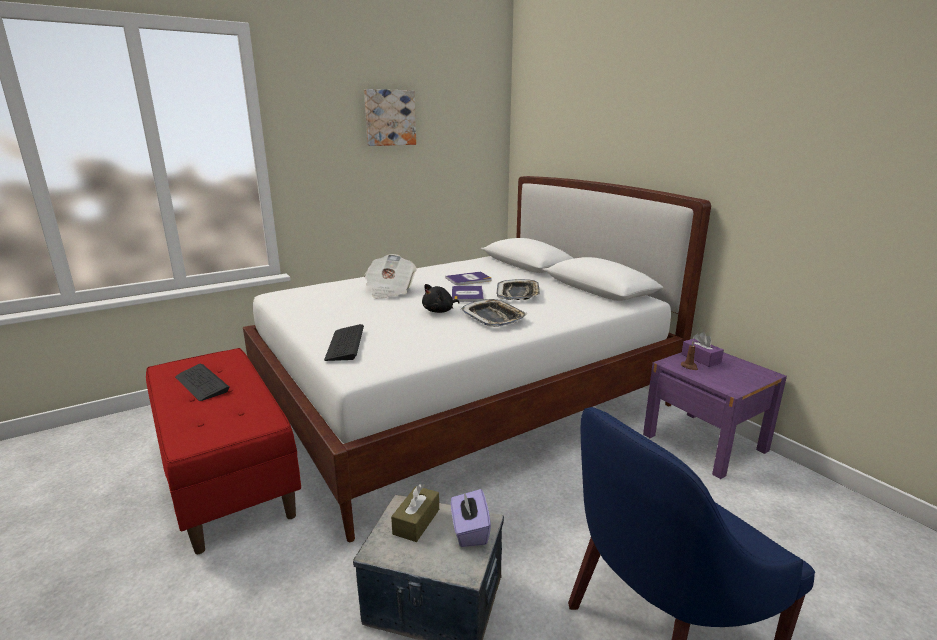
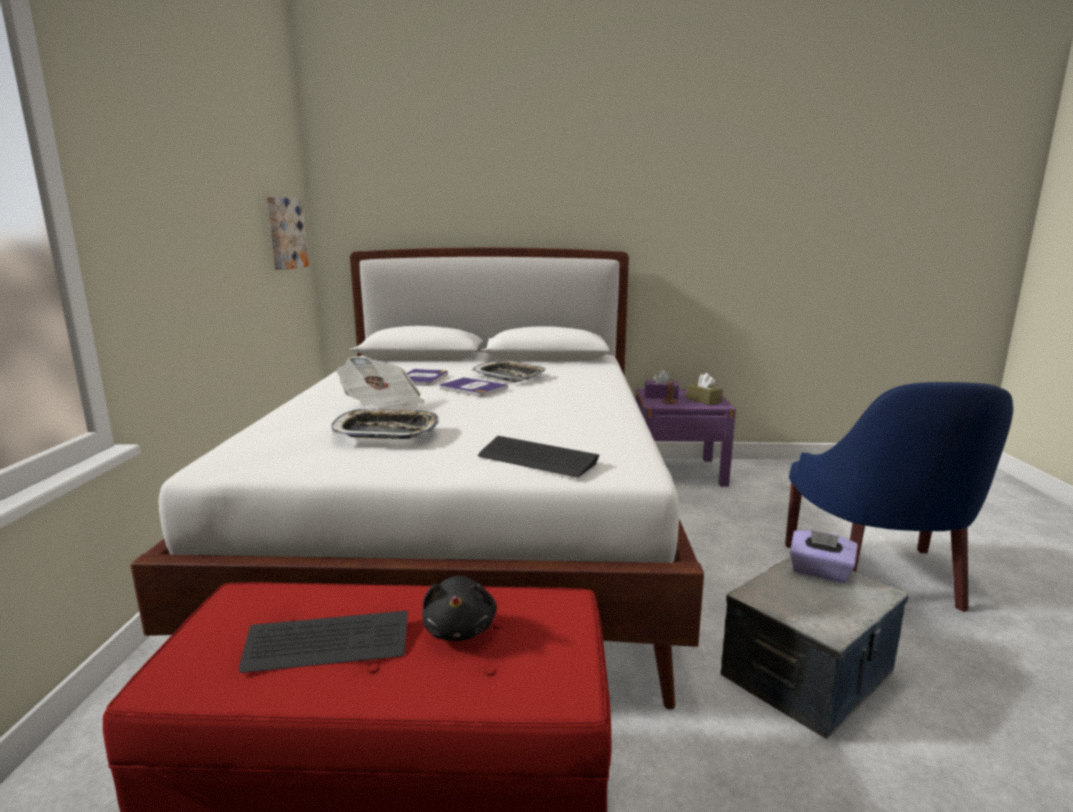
camera: 55 degrees left, 5 degrees down
picture [364,89,416,146] -> picture moved to [267,196,309,270]
brown tissue box [391,484,439,542] -> brown tissue box moved to [686,373,723,405]
black plush toy [422,284,460,313] -> black plush toy moved to [422,576,497,641]
tray [460,299,527,327] -> tray moved to [332,409,439,439]

